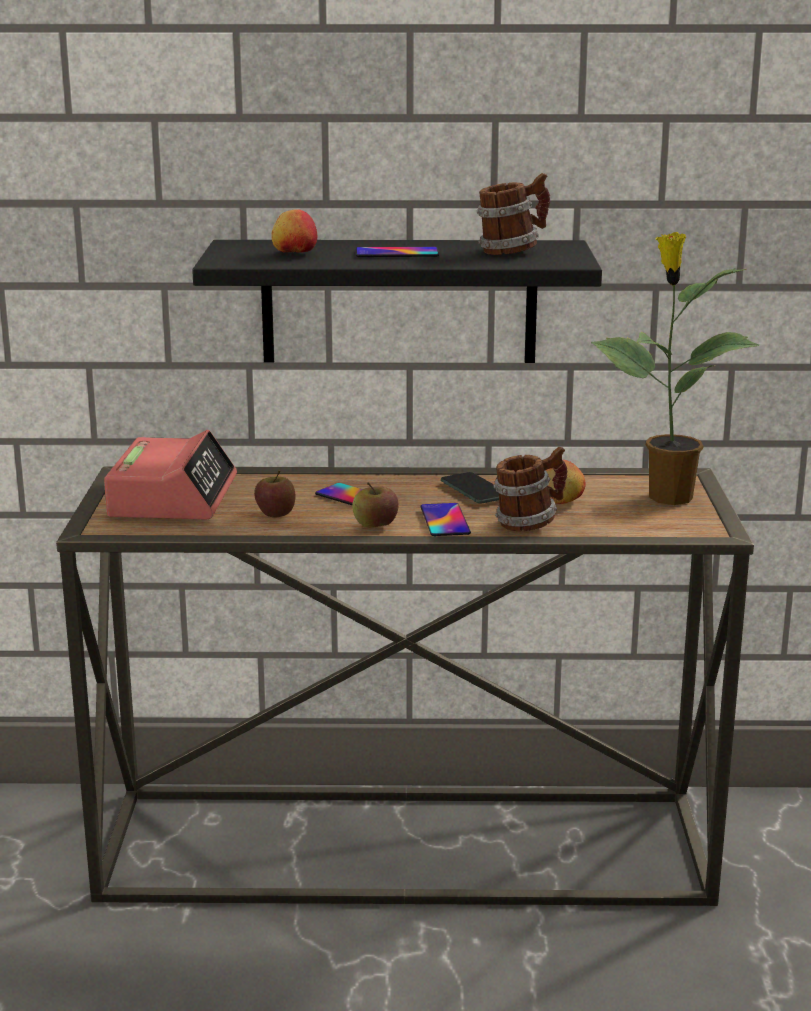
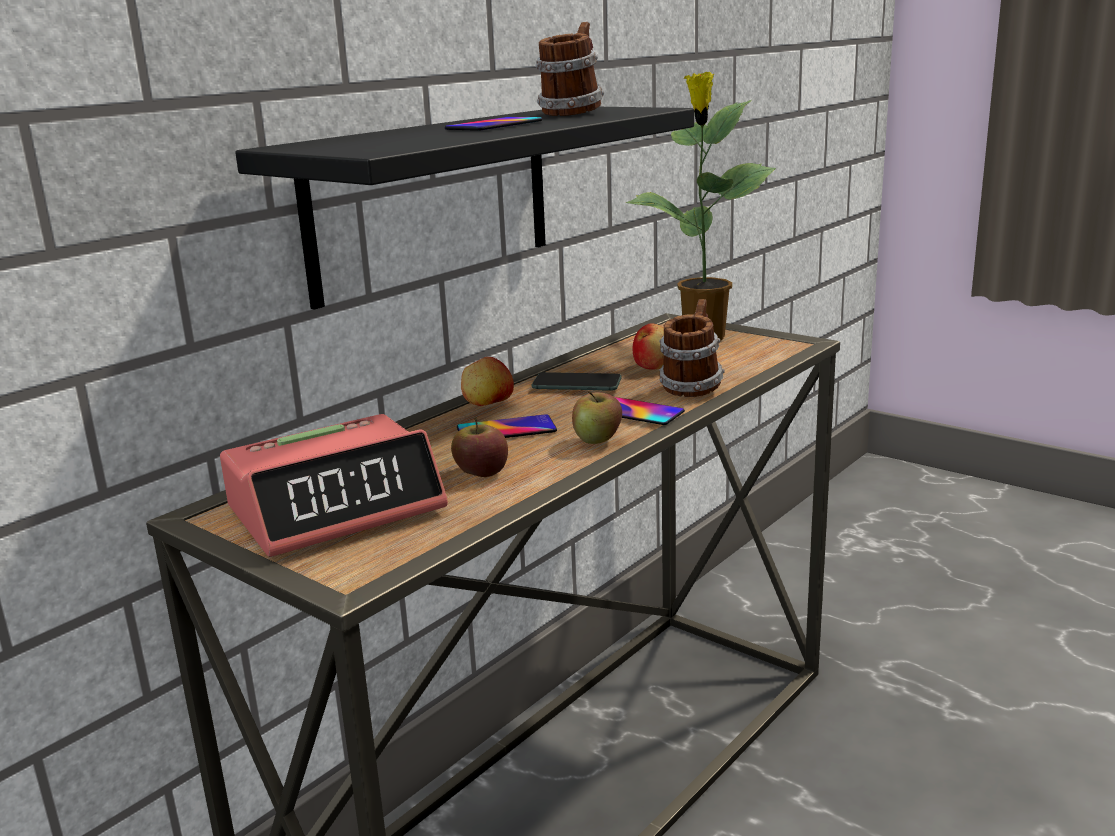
camera: 50 degrees left, 0 degrees up
alarm clock [104,430,237,519] -> alarm clock turned 105 degrees clockwise [220,414,448,557]
apple [271,209,317,253] -> apple moved to [461,357,514,406]

